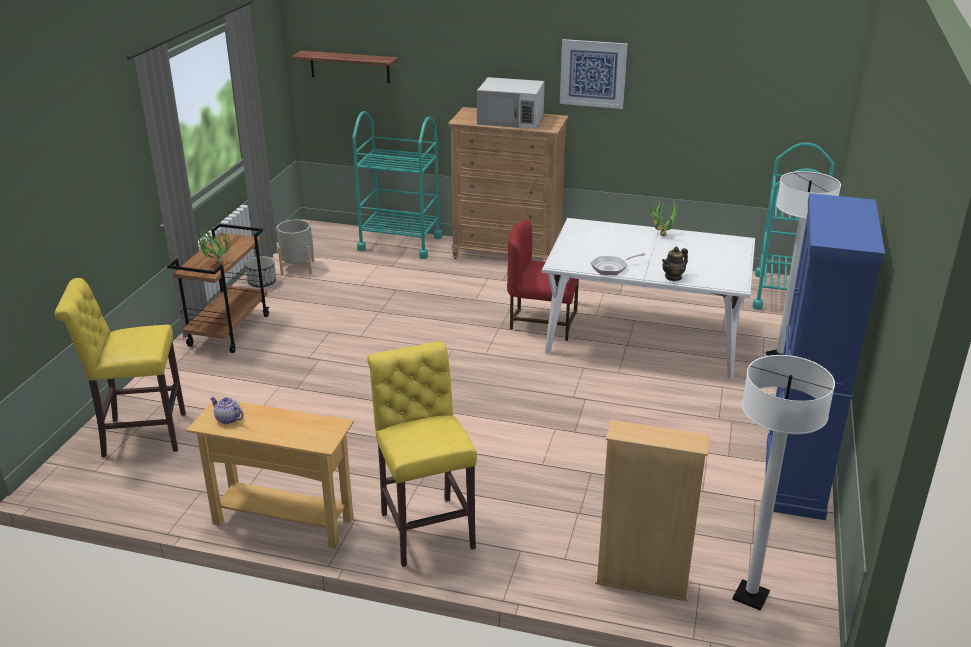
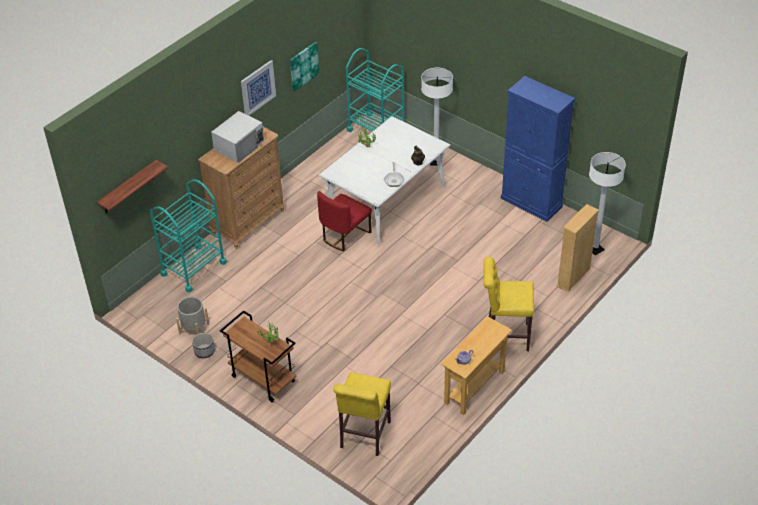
camera: 65 degrees left, 15 degrees up
none -> picture [290,42,319,92]

